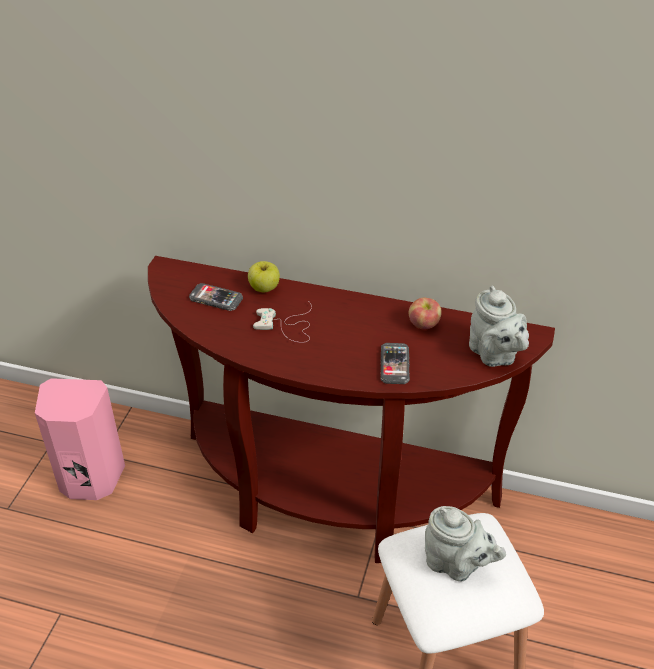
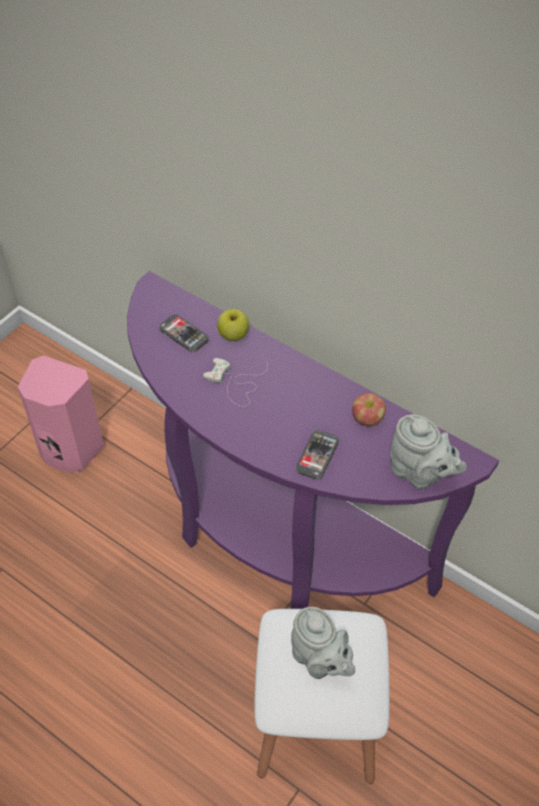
camera: 20 degrees right, 10 degrees up
brown console table [148,256,555,563] -> purple console table [127,271,499,609]
grey teapot [469,285,529,367] -> grey teapot turned 45 degrees counterclockwise [390,415,467,489]

